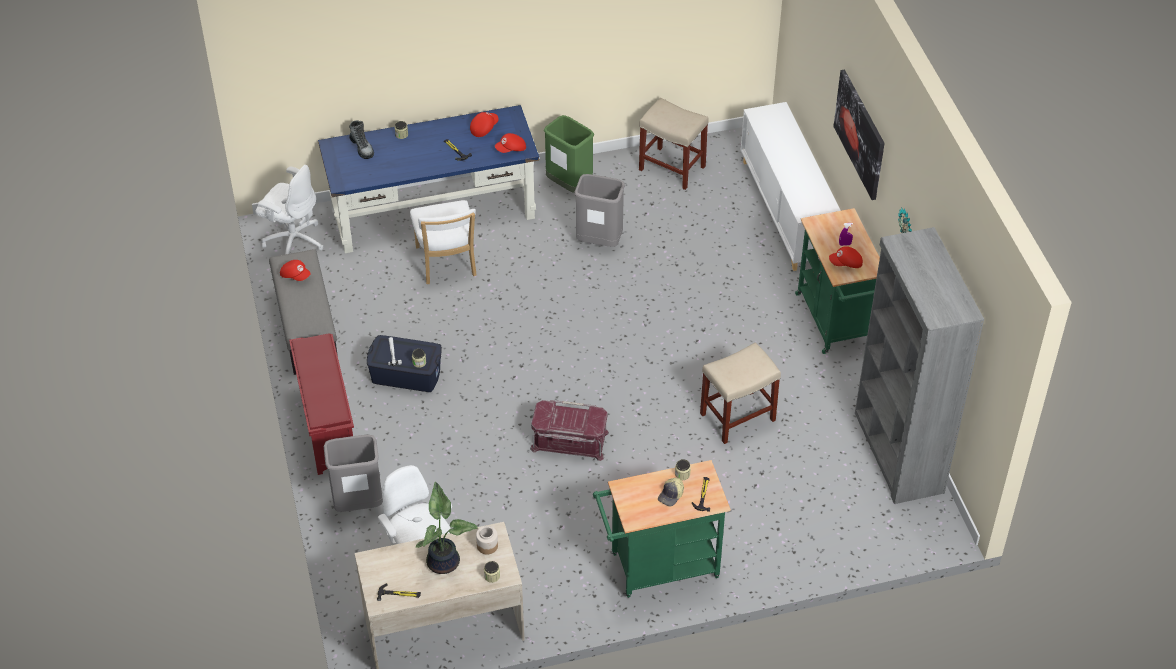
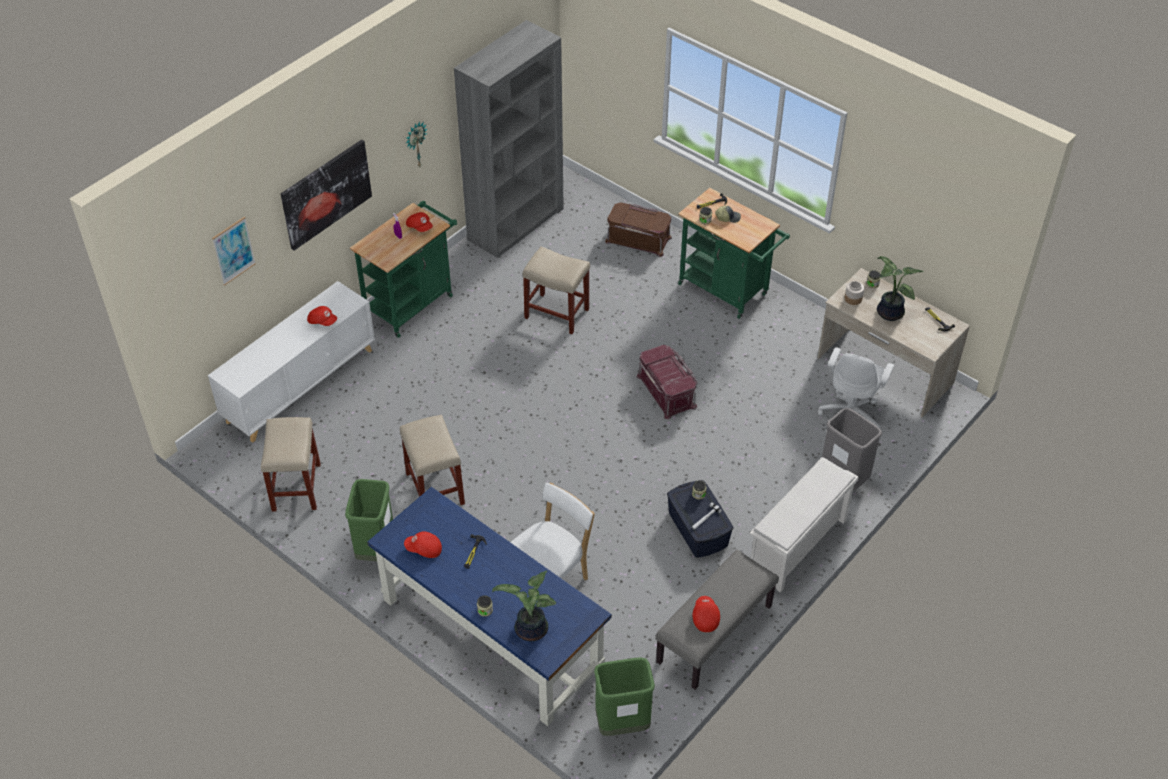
camera: 125 degrees left, 0 degrees up
white office chair [255,165,323,255] -> green trash can [594,657,655,736]
red shoe rack [289,333,354,475] -> white shoe rack [750,457,858,593]
boot [349,120,374,159] -> potted plant [492,570,556,641]
red cap [495,133,526,153] -> red cap moved to [307,306,337,326]
grey trash can [575,174,625,247] -> beige stool [400,415,465,505]
none -> picture [212,217,256,285]
none -> brown storage box [605,202,672,257]

